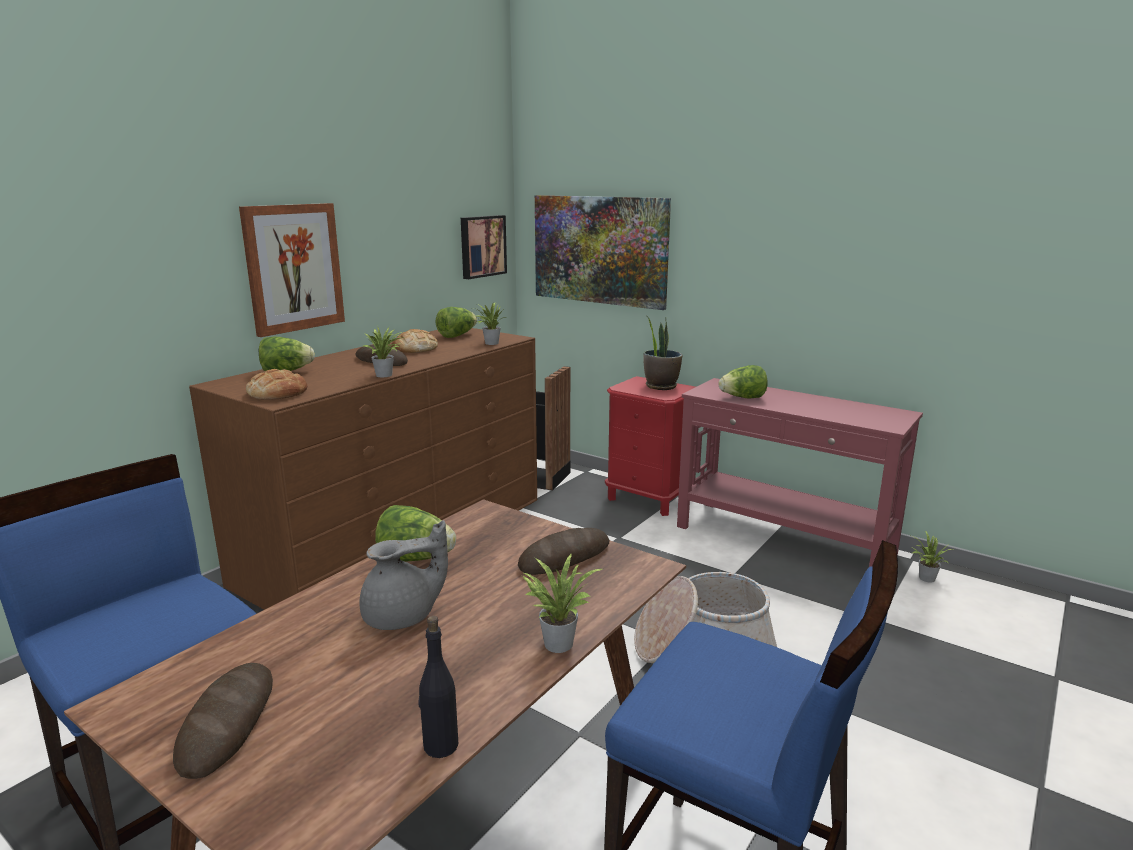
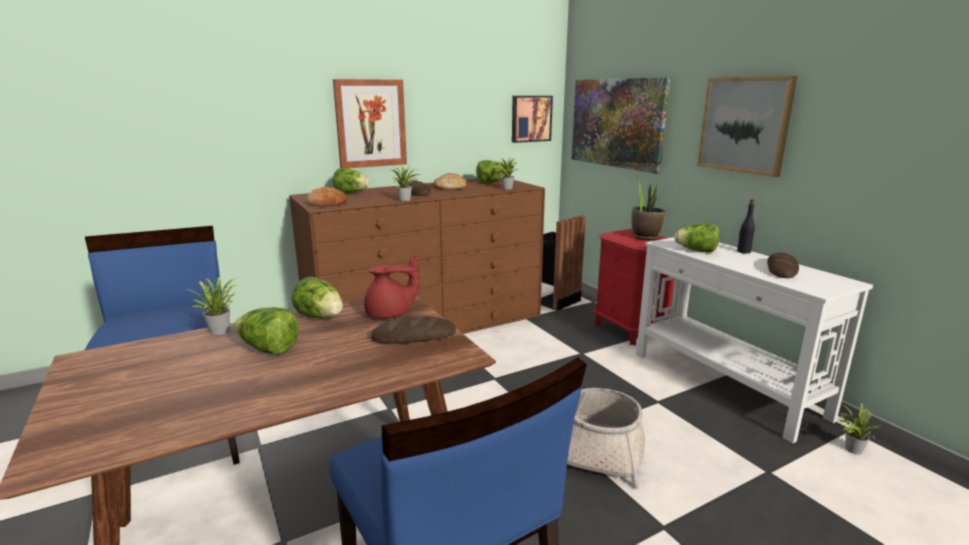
camera: 25 degrees right, 0 degrees up
bread [173,663,273,779] -> bread moved to [767,252,799,278]
grey teapot [359,520,448,630] -> lettuce [234,307,299,355]
black bottle [419,616,458,758] -> black bottle moved to [737,199,755,254]
potted plant [522,553,602,653] -> potted plant moved to [185,277,238,335]
red console table [677,378,923,567] -> white console table [636,237,873,443]
none -> red teapot [364,255,419,318]
none -> picture [697,76,797,177]

